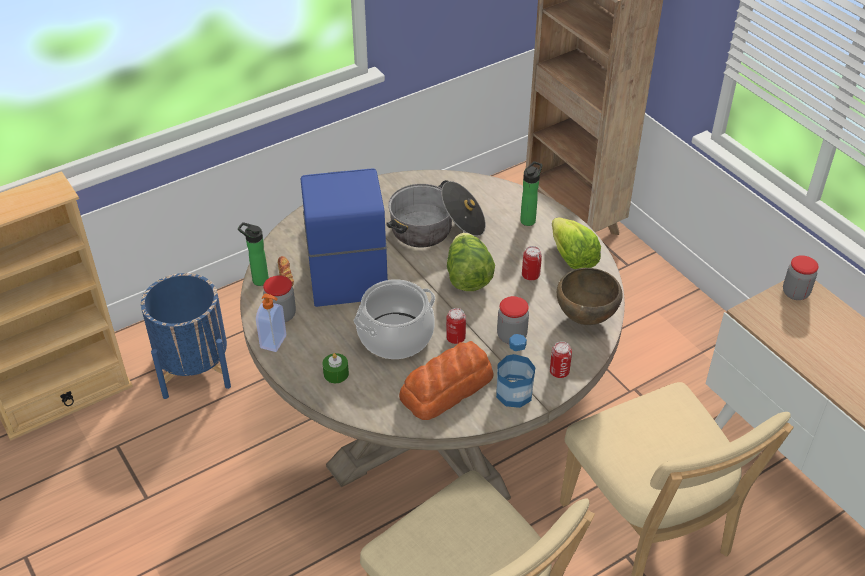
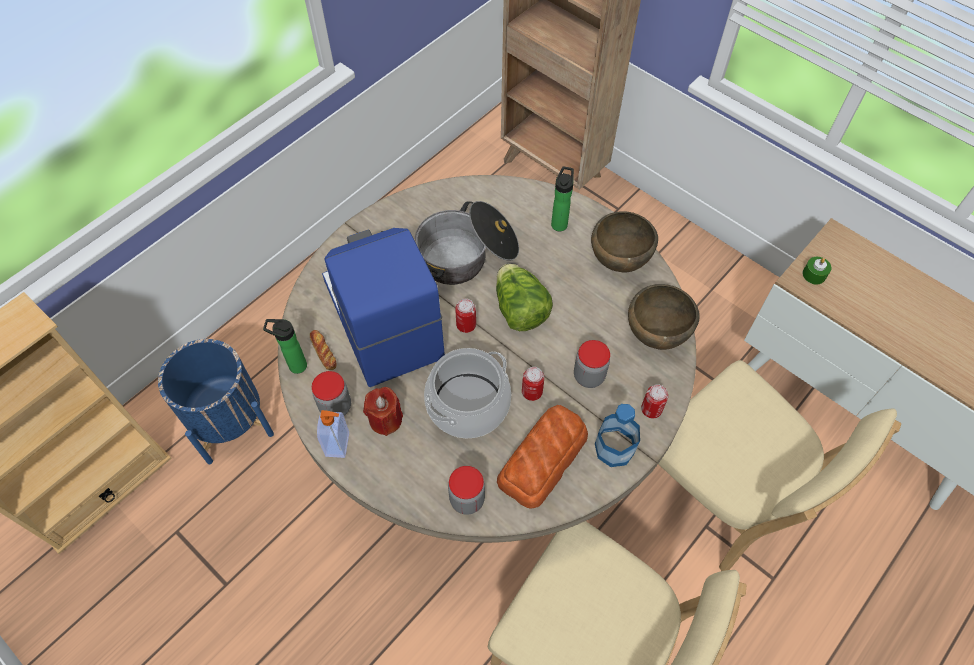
camera: 15 degrees left, 15 degrees up
green candle [323,353,349,383] -> green candle moved to [802,257,831,284]
can [522,246,542,280] -> can moved to [455,299,476,333]
lettuce [552,217,601,269] -> brown bowl [591,211,658,273]
jar [783,255,818,300] -> jar moved to [448,466,485,515]
none -> red candle [363,387,403,436]

